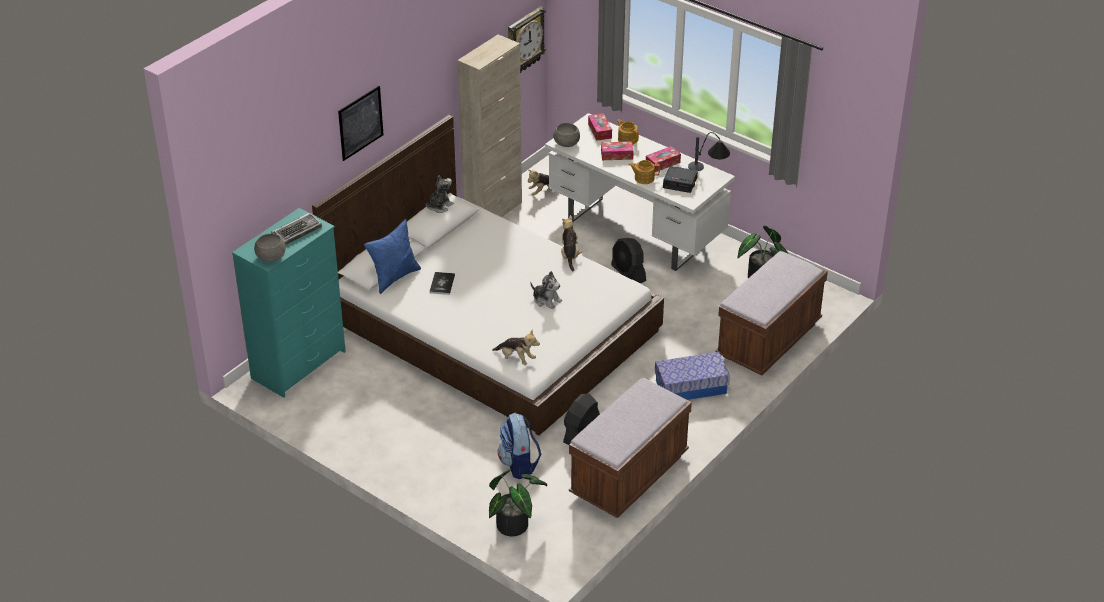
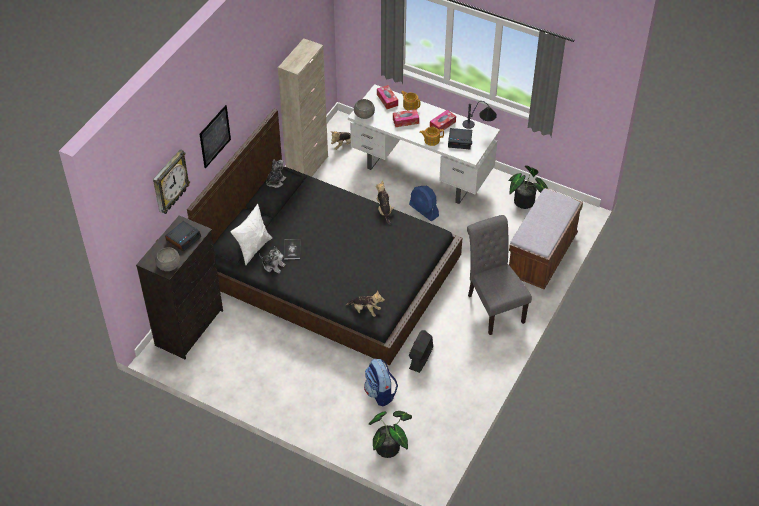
camera: 10 degrees left, 10 degrees up
turquoise dresser [232,208,346,398] -> black dresser [136,215,223,359]
keyboard [271,213,322,245] -> alarm clock [165,221,201,252]
white bed [312,115,664,435] -> black bed [187,109,462,366]
blue pillow [364,219,421,294] -> white pillow [231,204,272,265]
wall clock [508,6,546,73] -> wall clock moved to [153,149,190,214]
plush toy [530,271,562,309] -> plush toy moved to [259,246,285,273]
brown bench [569,378,692,518] -> none
black fan [611,238,646,283] -> blue fan [409,186,439,221]
storage box [655,352,730,400] -> grey chair [467,215,532,335]

